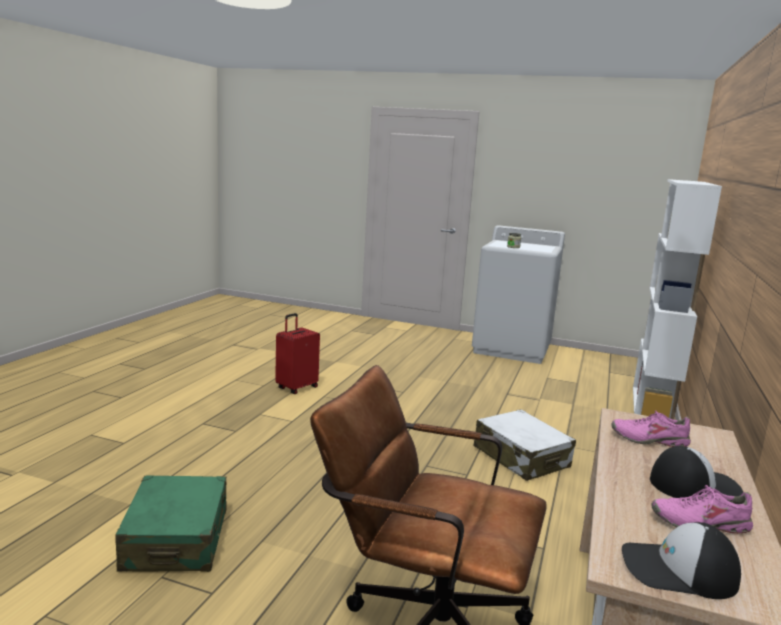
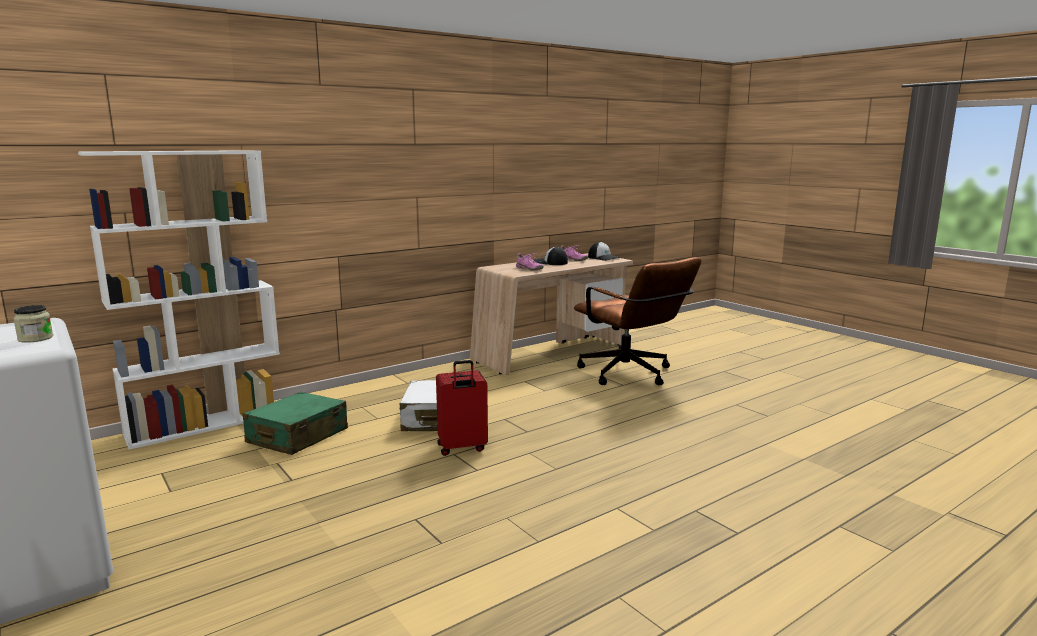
camera: 145 degrees left, 0 degrees up
green suitcase [115,475,227,572] -> green suitcase moved to [243,392,348,455]
red suitcase [275,313,320,394] -> red suitcase moved to [436,360,488,456]

